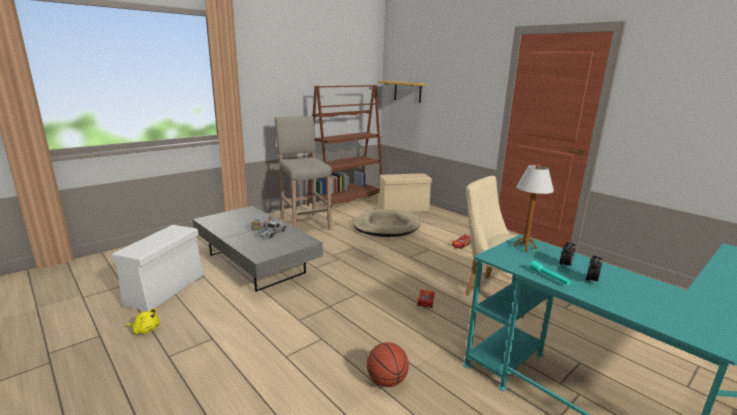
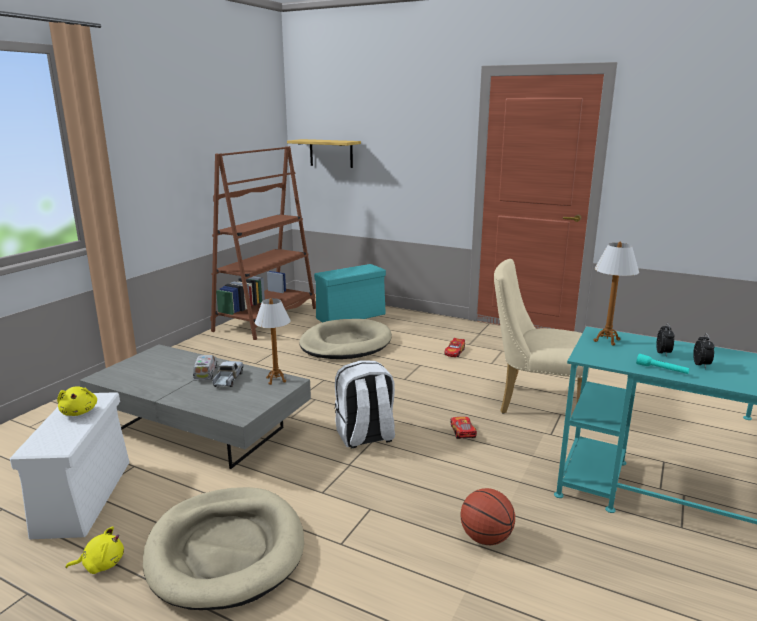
camera: 20 degrees left, 0 degrees up
beige stool [275,116,332,230] -> none
beige storage box [379,173,432,212] -> turquoise storage box [314,264,386,322]
none -> yellow plush toy [57,386,97,416]
none -> beige dog bed [143,487,304,610]
none -> table lamp [255,298,291,385]
none -> white backpack [335,360,395,448]

